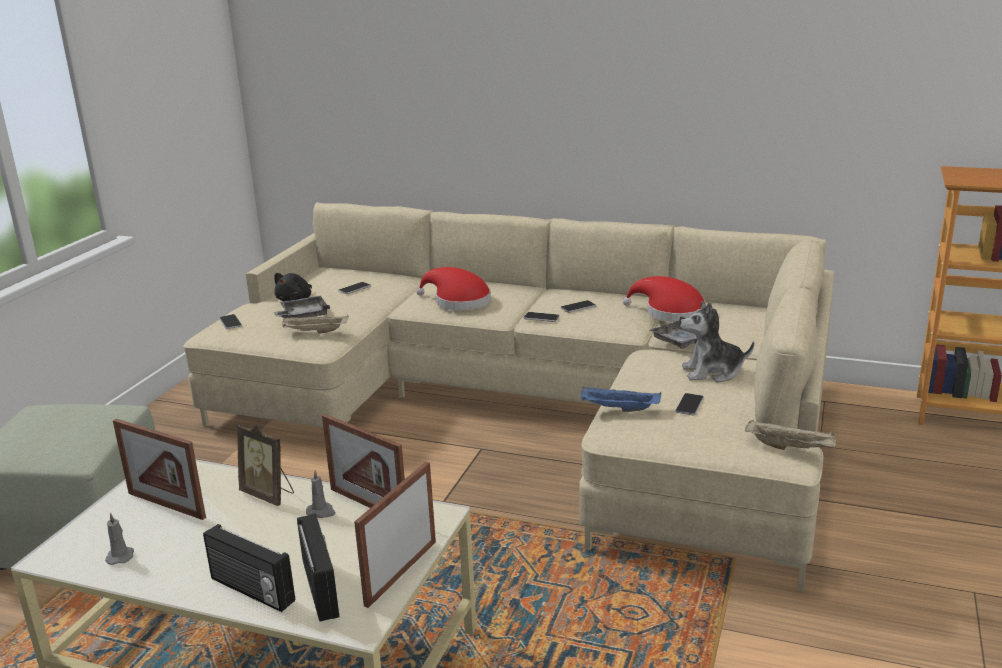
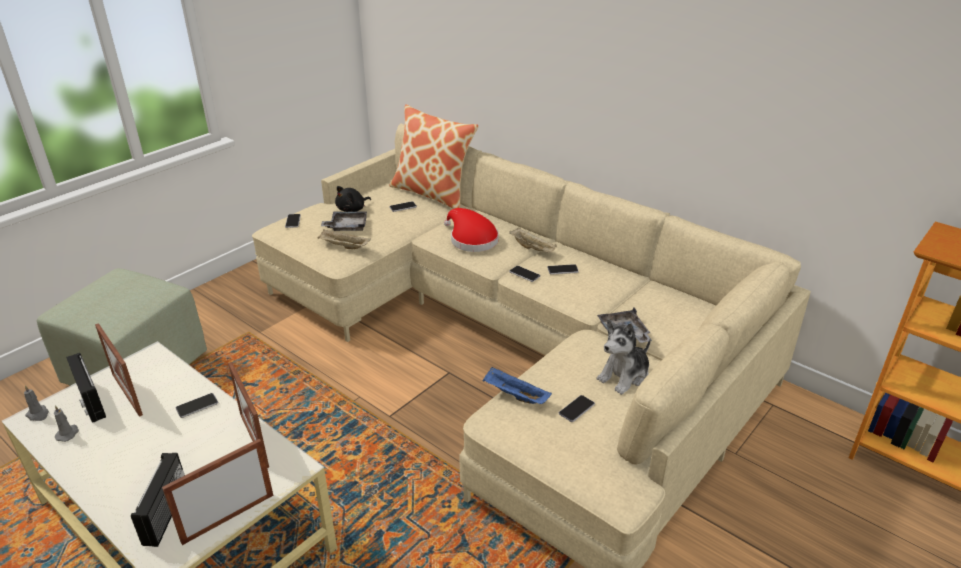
camera: 20 degrees right, 10 degrees up
radio [203,524,295,612] -> radio moved to [66,353,106,423]
picture frame [237,424,294,506] -> phone [176,393,218,418]
grey candle [306,470,336,518] -> grey candle moved to [24,385,49,421]
red hat [623,276,706,322] -> none
plush toy [680,301,754,383] -> plush toy turned 60 degrees counterclockwise [597,319,651,395]
beige tray [745,419,836,450] -> beige tray moved to [509,228,557,253]
none -> pillow [389,104,479,209]

